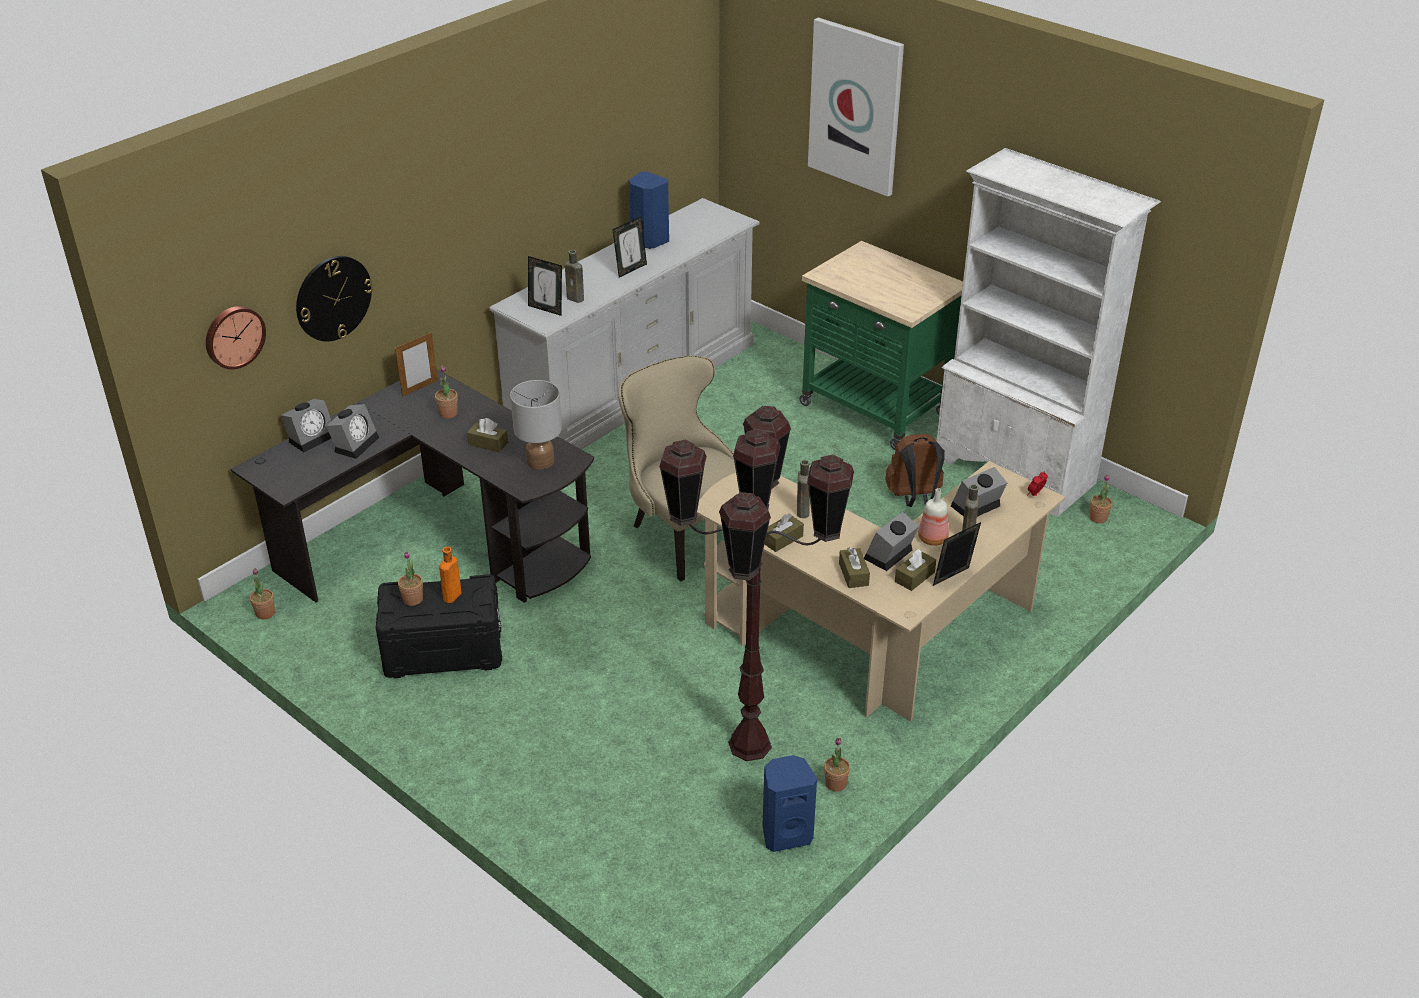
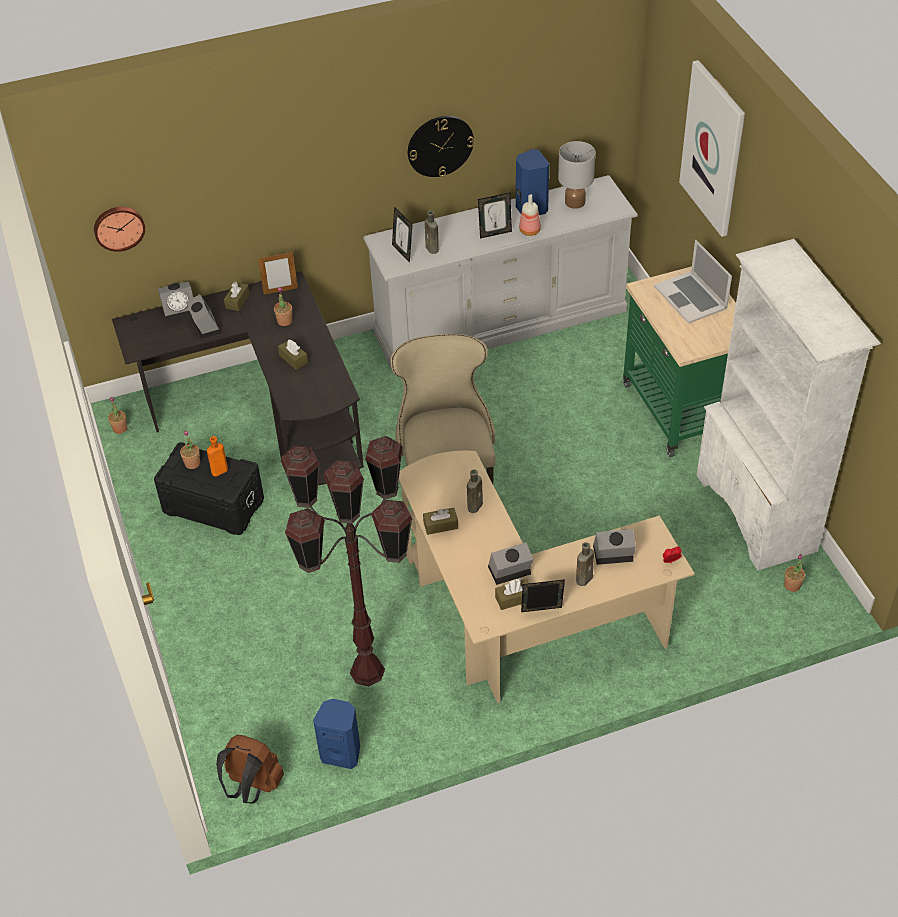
camera: 30 degrees right, 10 degrees up
wall clock [296,256,373,341] -> wall clock moved to [408,116,474,177]
alarm clock [326,404,379,459] -> alarm clock turned 75 degrees counterclockwise [186,294,221,339]
grey table lamp [510,380,562,470] -> grey table lamp moved to [558,141,595,209]
potted plant [824,738,850,792] -> none
brown tissue box [839,547,870,588] -> brown tissue box moved to [224,282,250,311]
brown backpack [885,434,945,507] -> brown backpack moved to [216,735,284,804]
bottle [918,488,949,546] -> bottle moved to [519,195,541,236]
none -> laptop [654,240,732,324]

